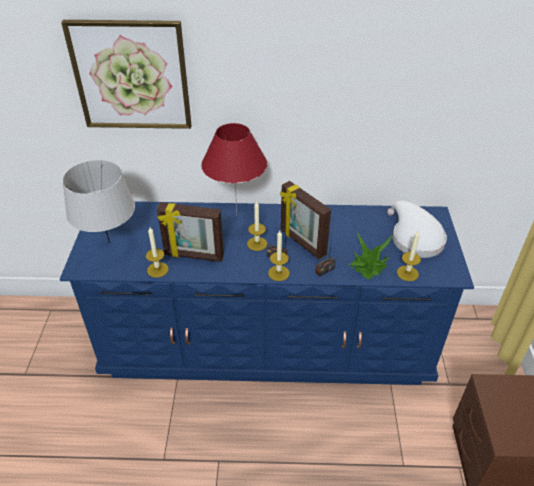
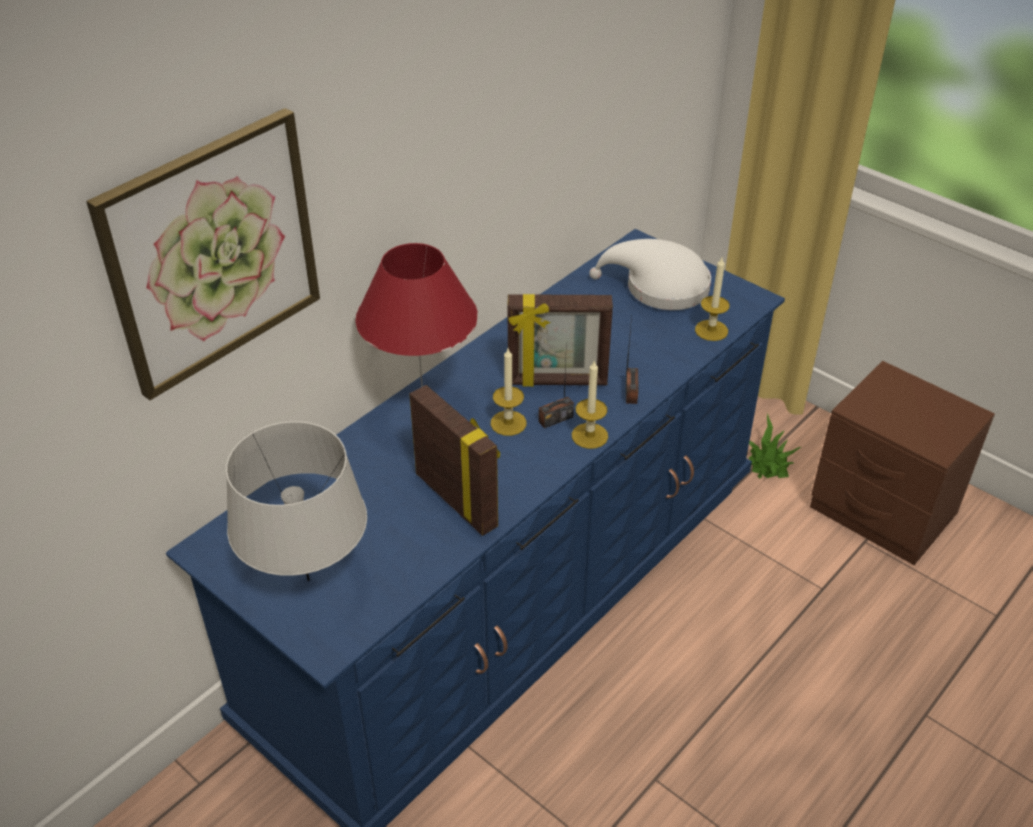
camera: 50 degrees left, 0 degrees up
candle [146,227,169,278] -> none
picture frame [157,202,224,262] -> picture frame turned 90 degrees counterclockwise [409,385,500,536]
potted plant [349,233,394,279] -> potted plant moved to [748,413,801,478]

